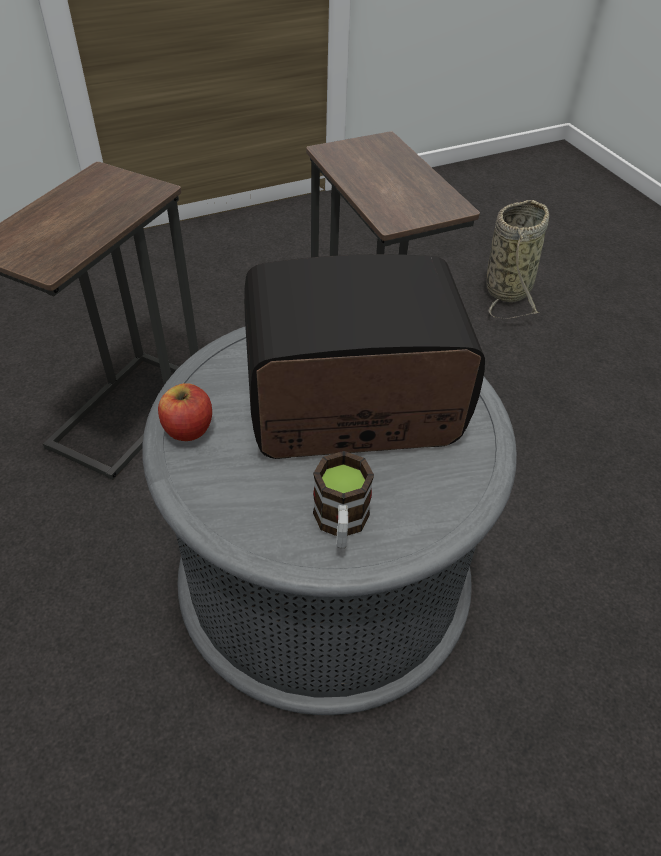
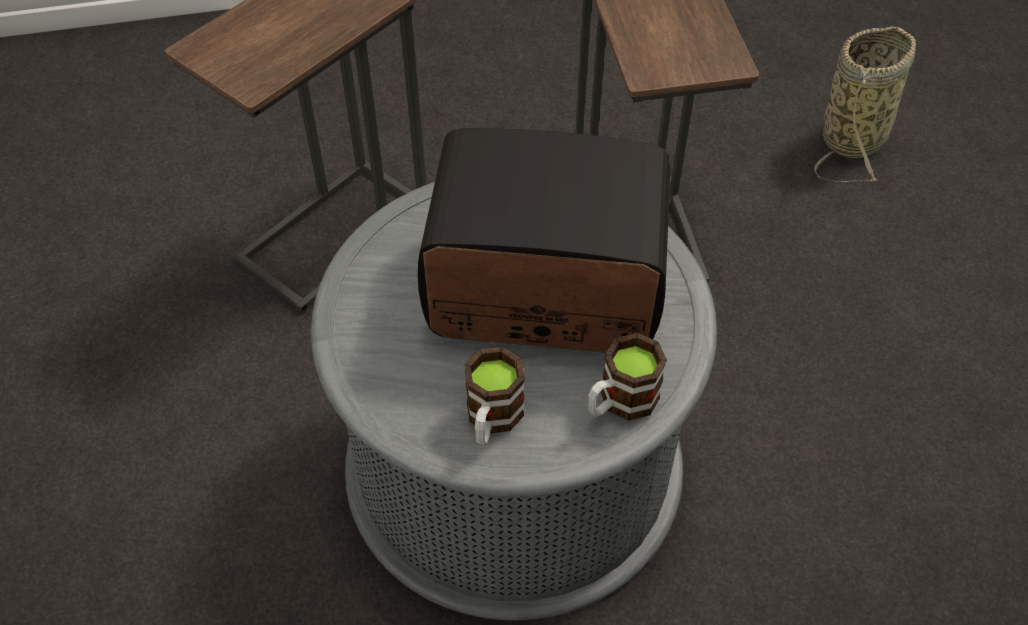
camera: 15 degrees right, 5 degrees up
apple [158,383,212,441] -> none
none -> mug [588,333,667,420]

